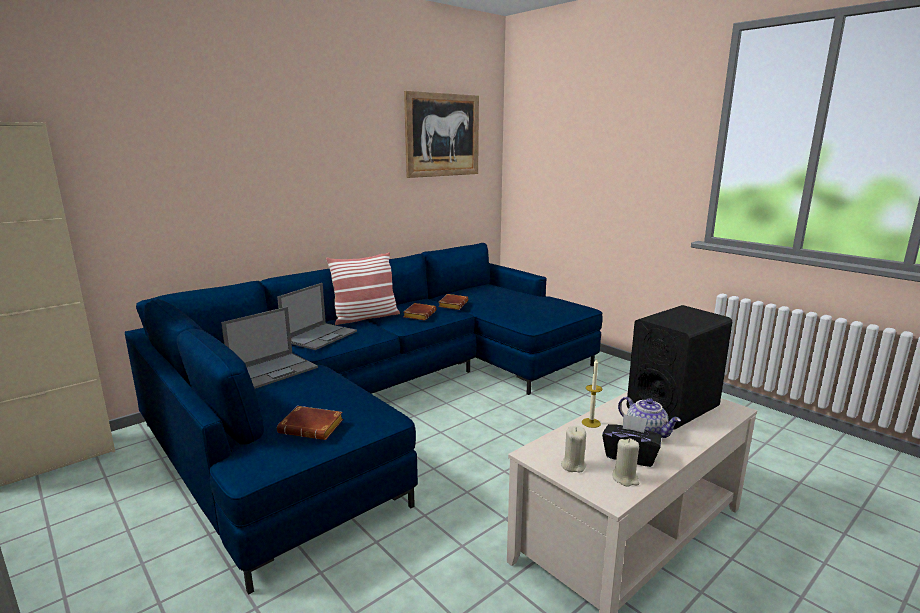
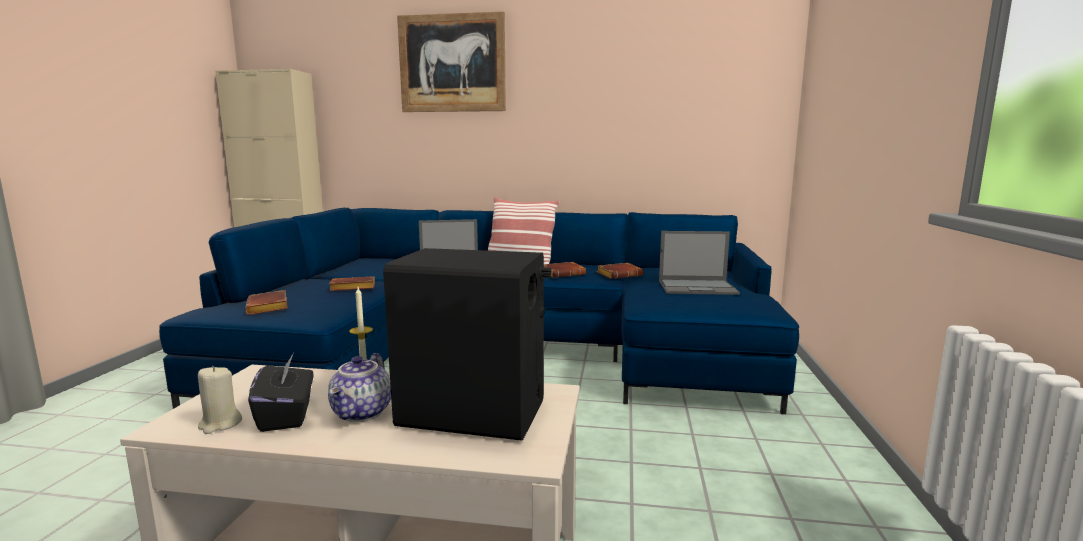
camera: 50 degrees right, 5 degrees down
laptop [221,307,318,389] -> laptop moved to [659,231,740,295]
picture [404,91,479,178] -> picture moved to [397,11,506,112]
beige candle [561,426,586,473] -> none
none -> brown book [329,276,375,291]

